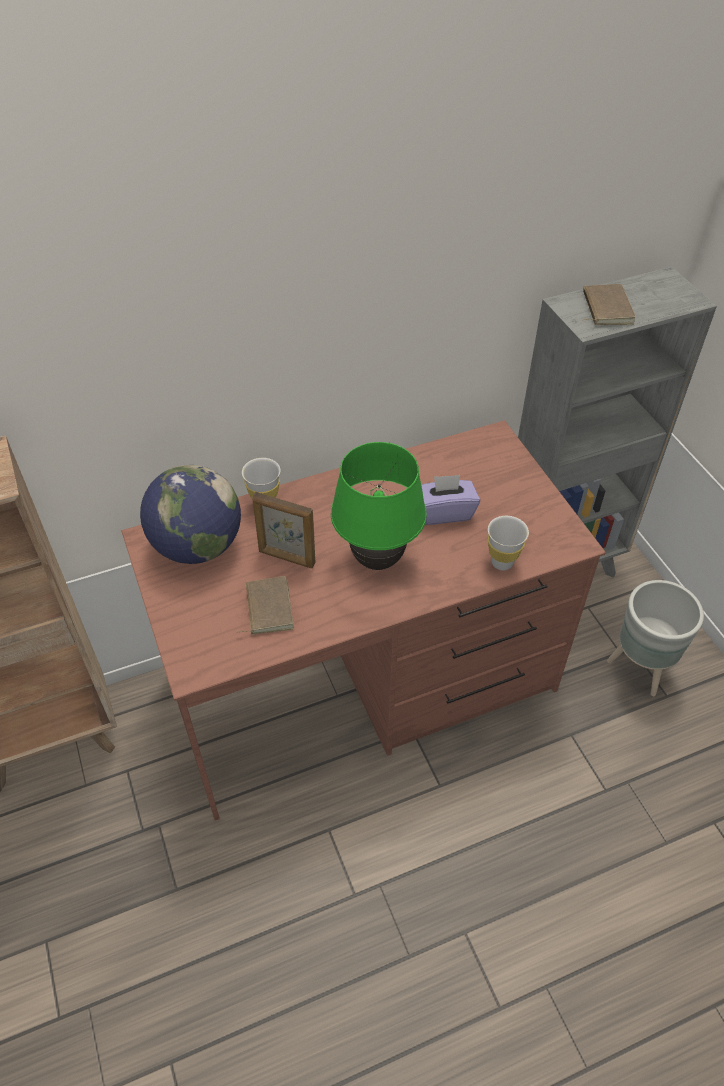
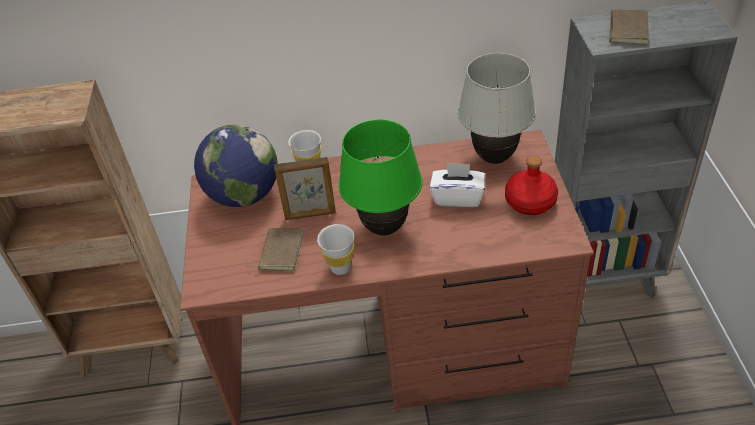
camera: 20 degrees right, 5 degrees down
picture frame [252,492,316,568] -> picture frame turned 45 degrees counterclockwise [274,157,336,220]
purple tissue box [421,475,480,525] -> white tissue box [430,163,485,207]
white cup [488,516,529,571] -> white cup moved to [317,224,354,275]
grey planter [607,580,704,696] -> none
none -> white table lamp [458,53,536,164]
none -> red bottle [505,156,558,215]

